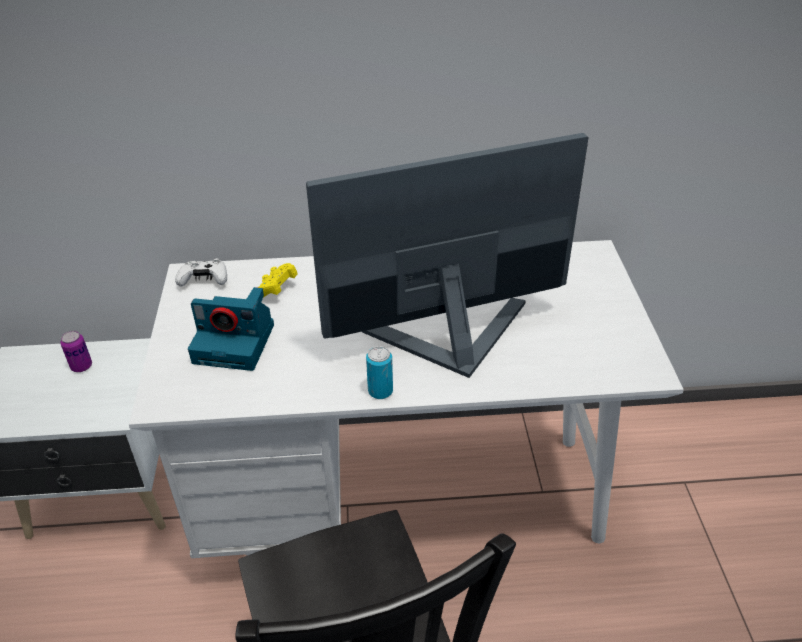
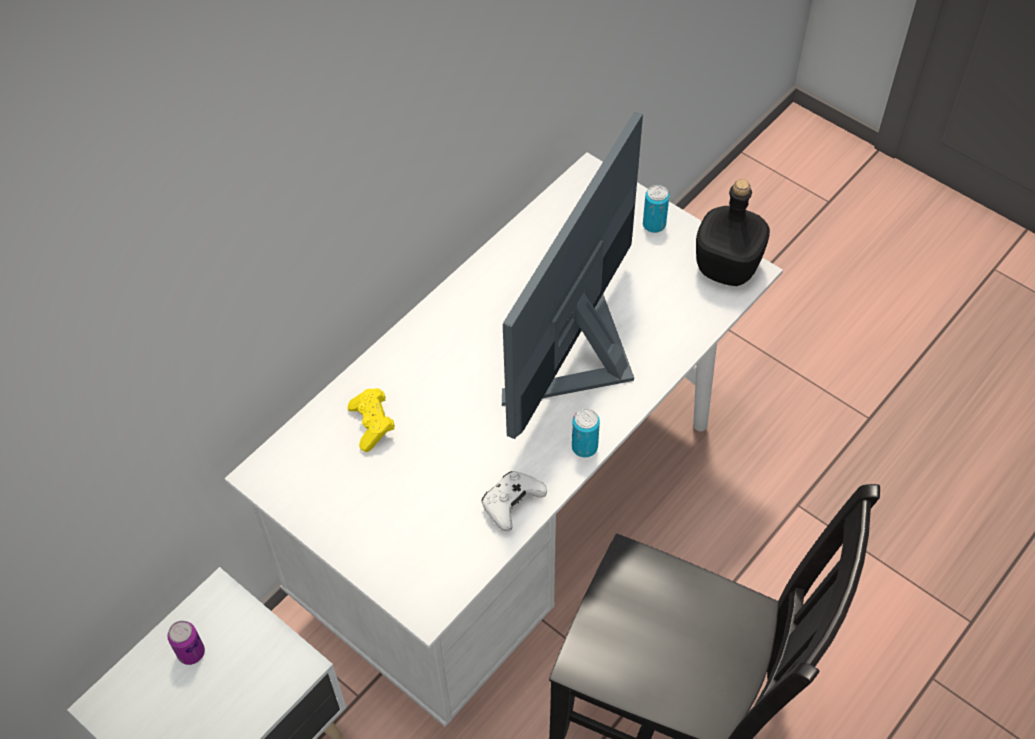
camera: 45 degrees left, 15 degrees up
white game controller [175,258,227,287] -> white game controller moved to [482,471,547,531]
camera [188,287,274,371] -> none
none -> can [643,185,669,233]
none -> black bottle [696,179,770,286]

